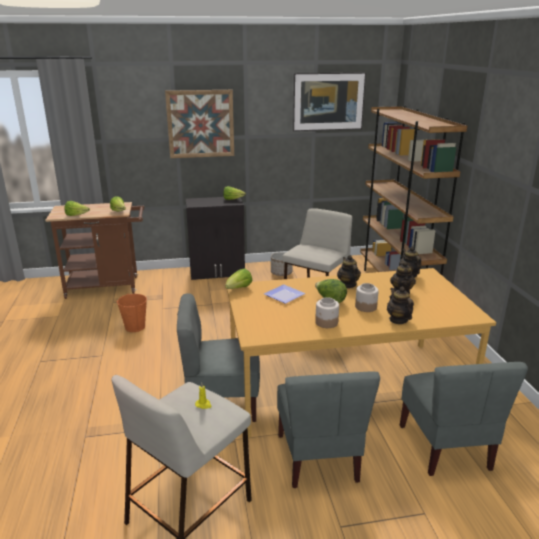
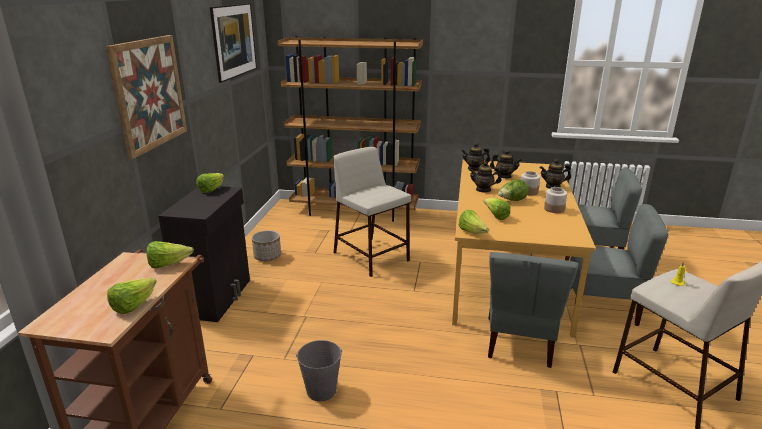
camera: 70 degrees left, 0 degrees up
orange bucket [117,293,147,332] -> grey bucket [296,340,342,401]
plate [264,284,306,304] -> lettuce [484,198,510,220]

